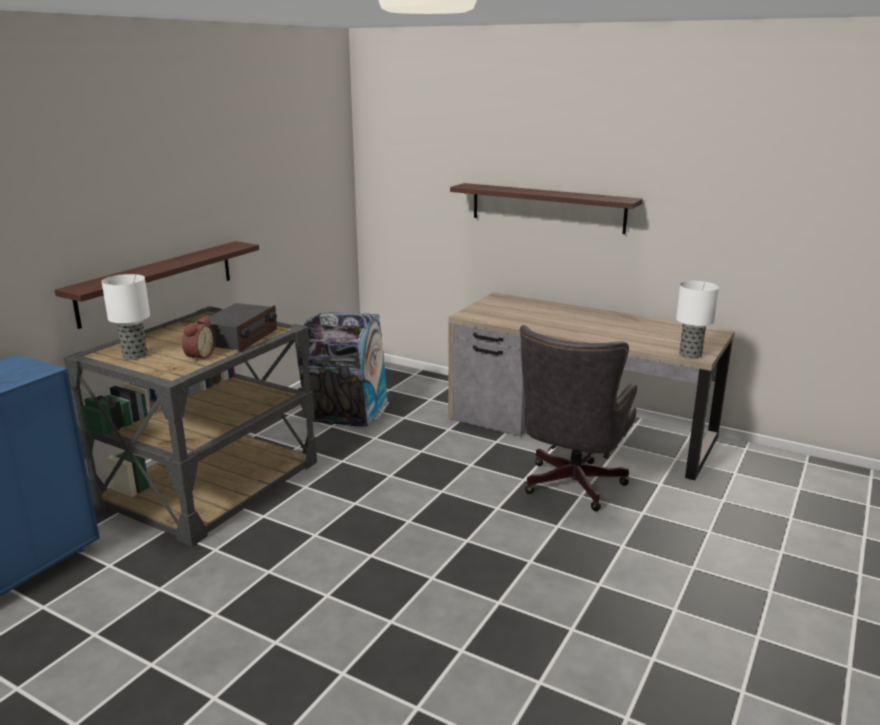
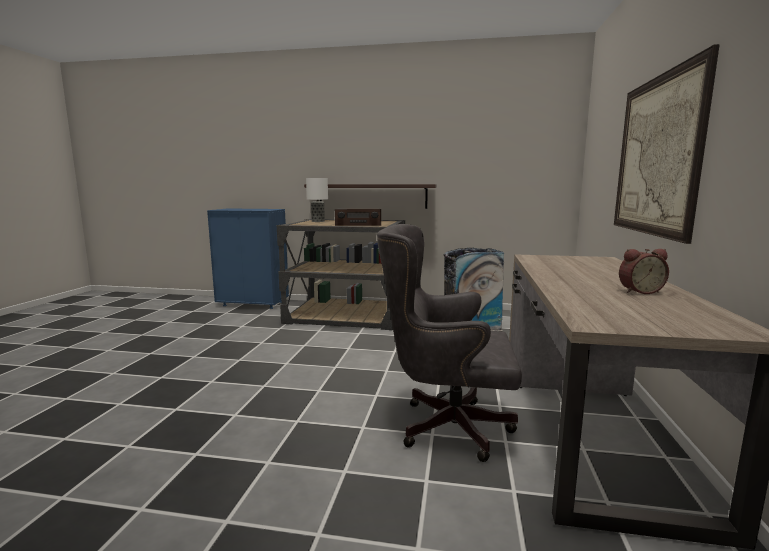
camera: 70 degrees right, 10 degrees down
alarm clock [182,316,216,362] -> alarm clock moved to [619,249,669,294]
shelf [450,183,643,234] -> picture [614,44,720,244]
table lamp [676,281,719,359] -> none

